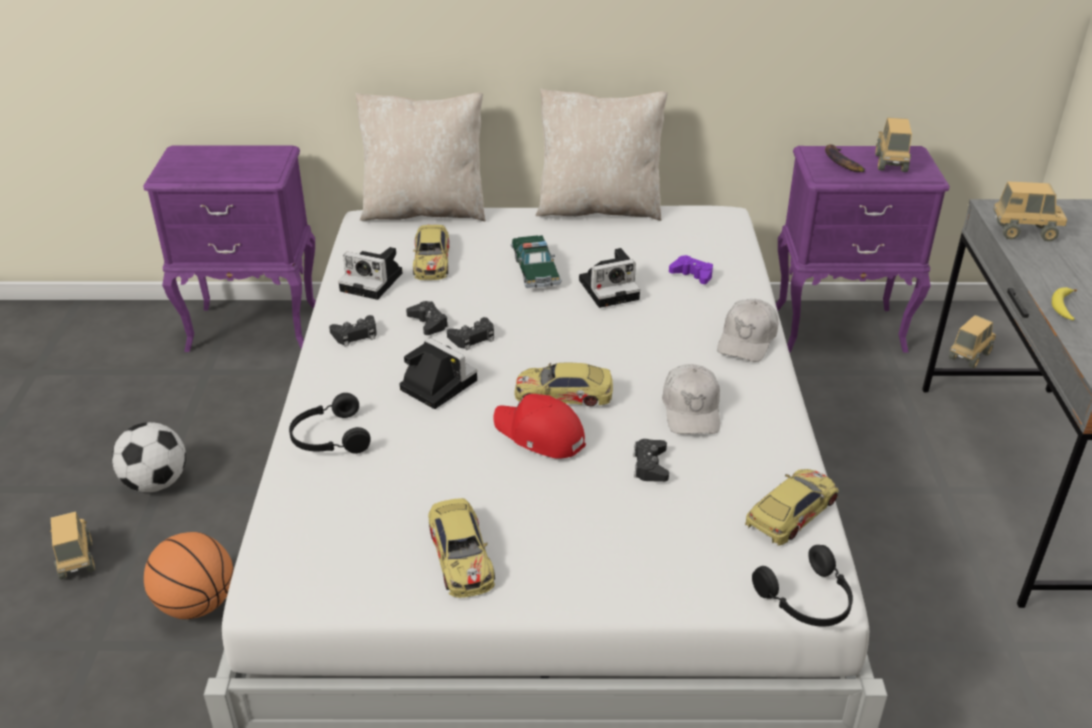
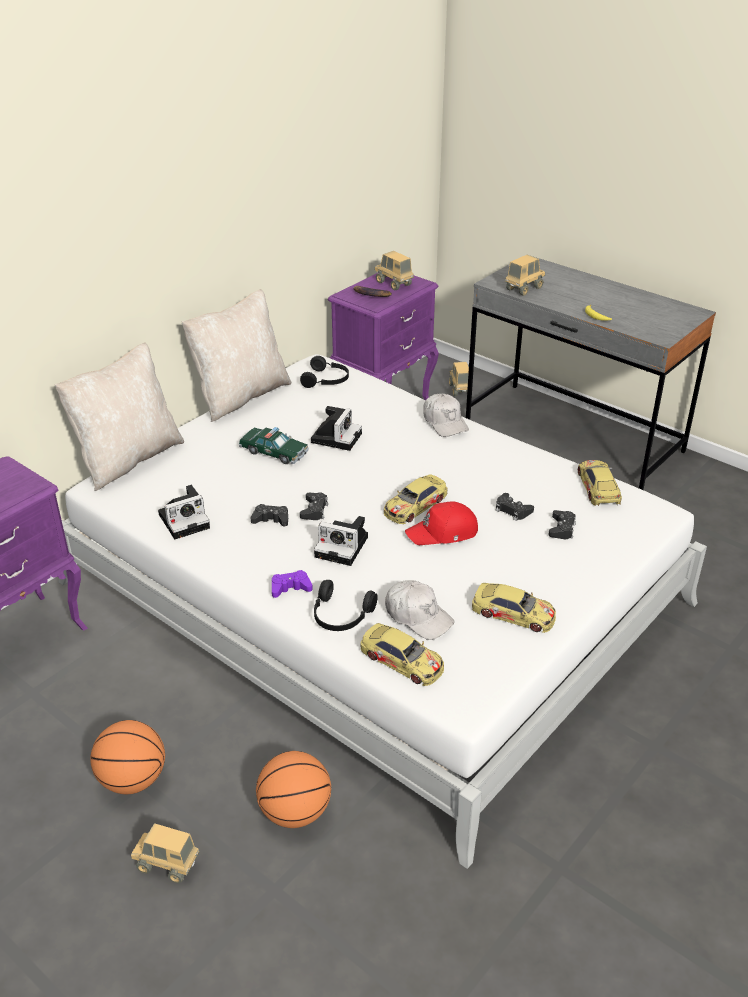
camera: 50 degrees left, 0 degrees up
football [112,422,186,492] -> basketball [90,720,165,794]
black game controller [329,315,377,346] -> black game controller moved to [548,510,576,539]
camera [400,338,477,409] -> camera turned 150 degrees counterclockwise [314,516,368,566]
toy car [413,225,449,280] -> toy car moved to [360,623,444,686]
white cap [662,364,720,434] -> white cap moved to [385,580,455,640]
purple game controller [669,255,713,284] -> purple game controller moved to [272,570,313,598]
black headphones [752,545,853,627] -> black headphones moved to [300,356,349,388]

